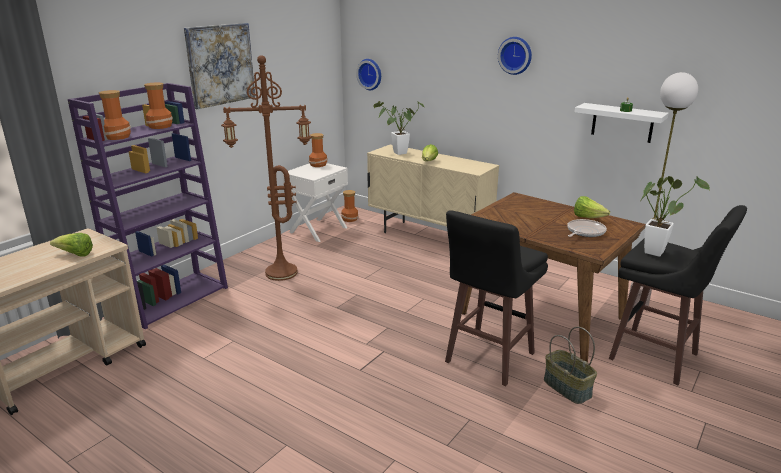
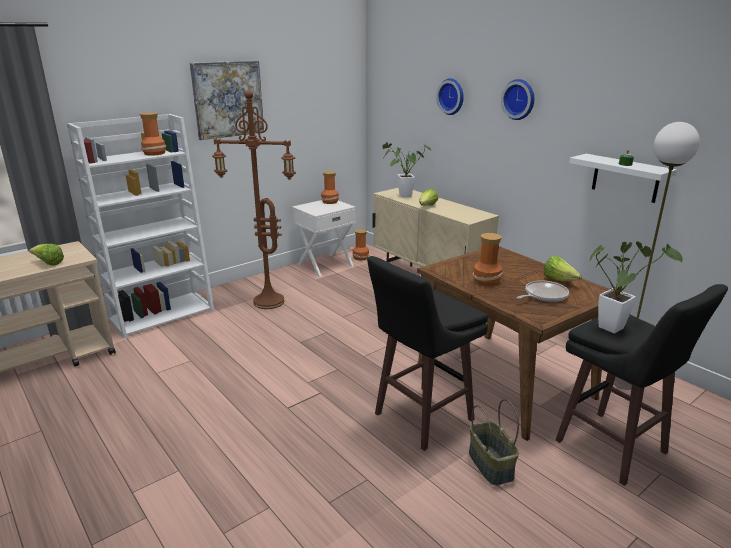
camera: 15 degrees right, 0 degrees up
purple bookcase [68,83,228,329] -> white bookcase [67,114,214,339]
vase [99,90,131,140] -> vase moved to [473,233,502,286]
wall clock [356,59,381,90] -> wall clock moved to [436,78,464,115]

